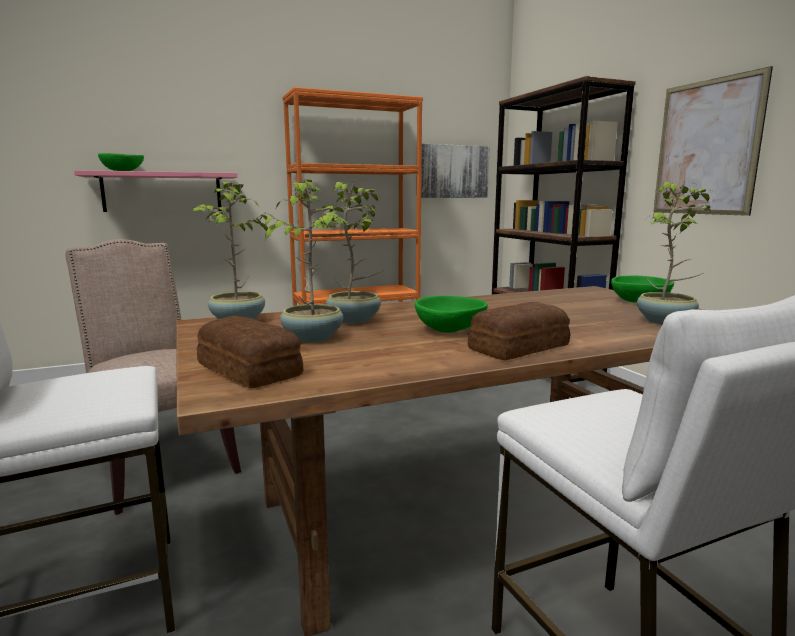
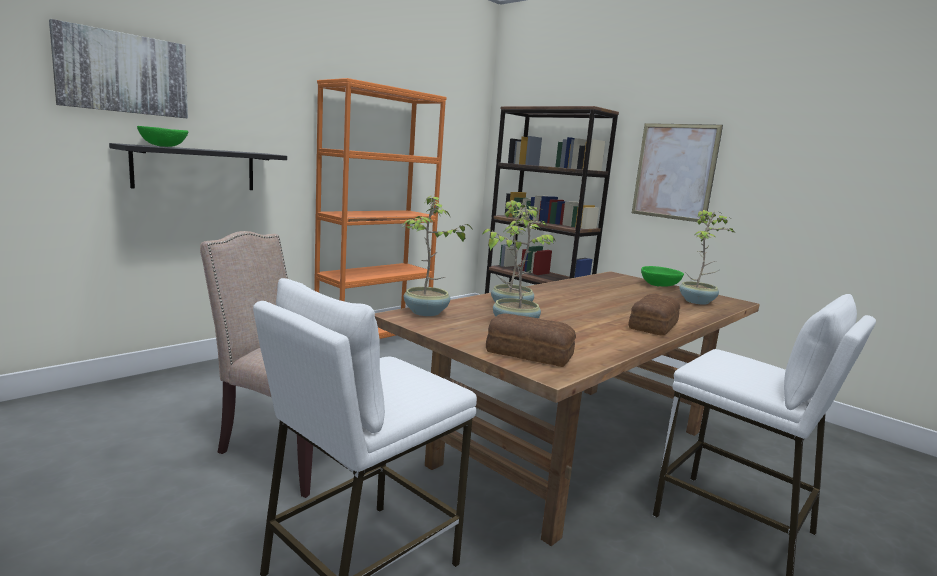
camera: 25 degrees left, 0 degrees up
pink shelf [74,170,238,212] -> black shelf [109,143,287,190]
green bowl [415,296,488,333] -> none
picture [421,144,490,198] -> picture moved to [49,19,188,118]

